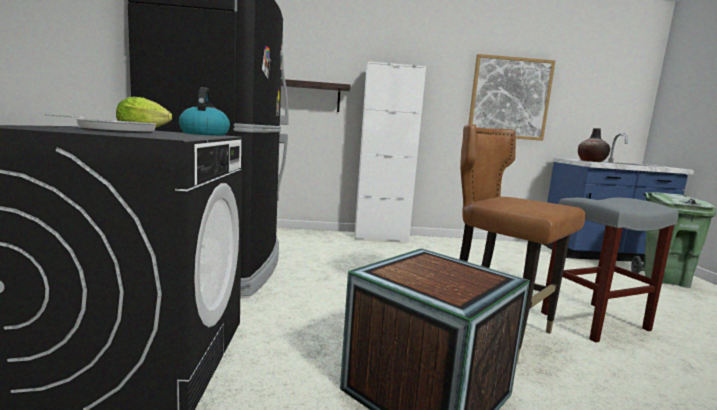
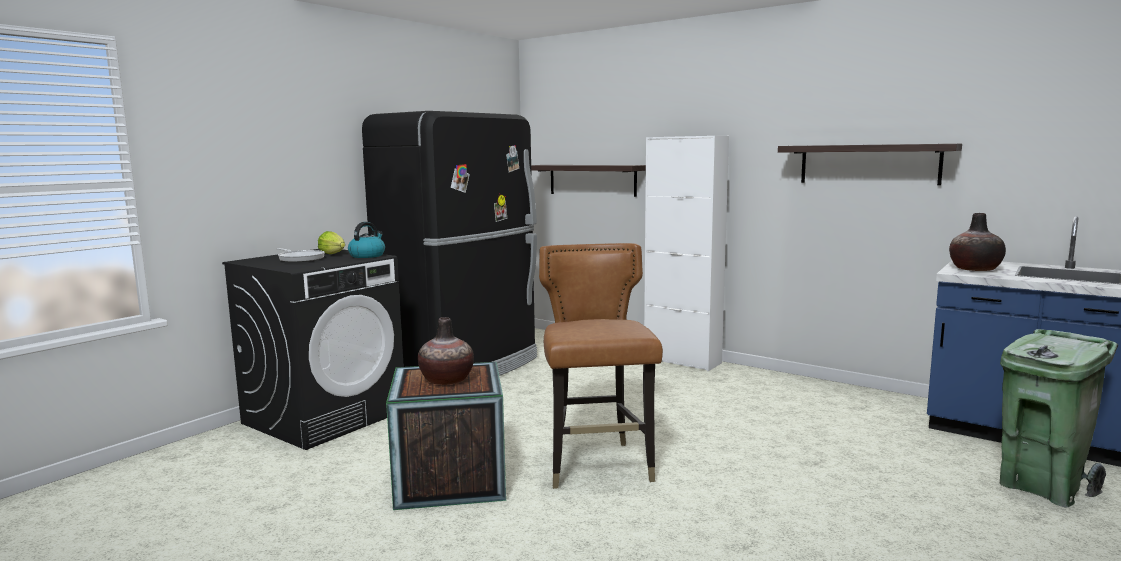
camera: 40 degrees right, 0 degrees up
picture [468,54,555,141] -> shelf [778,144,962,185]
grey stool [541,198,678,343] -> none
none -> vase [418,317,474,385]

